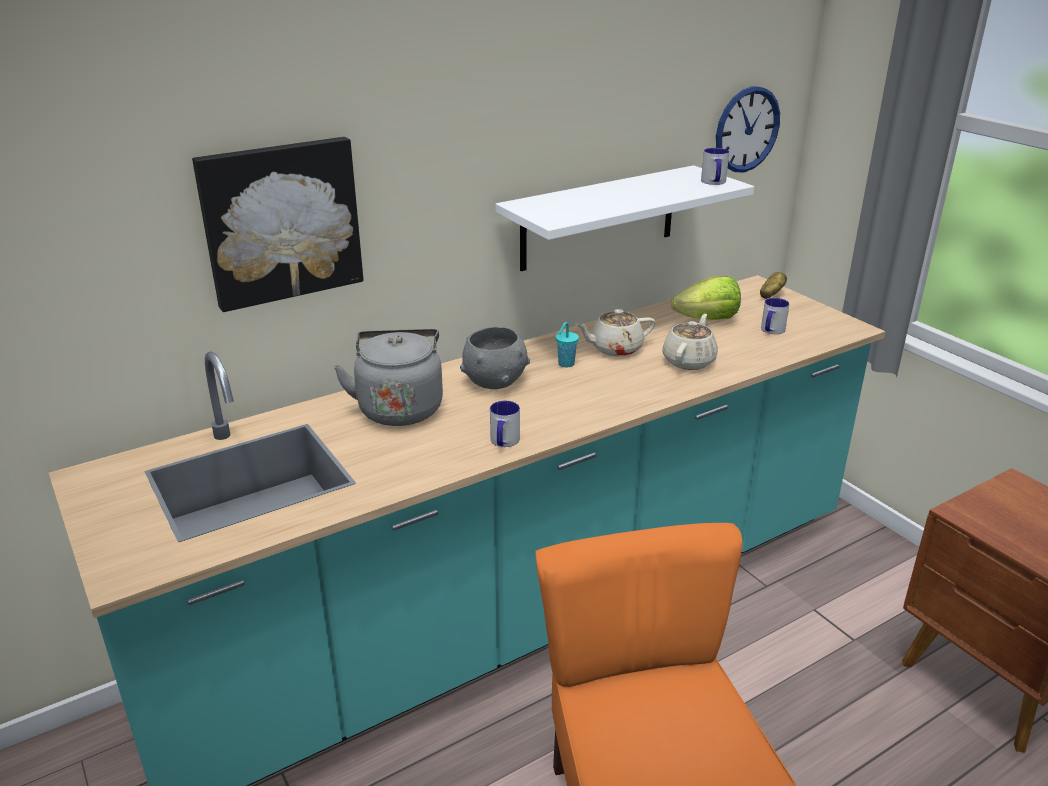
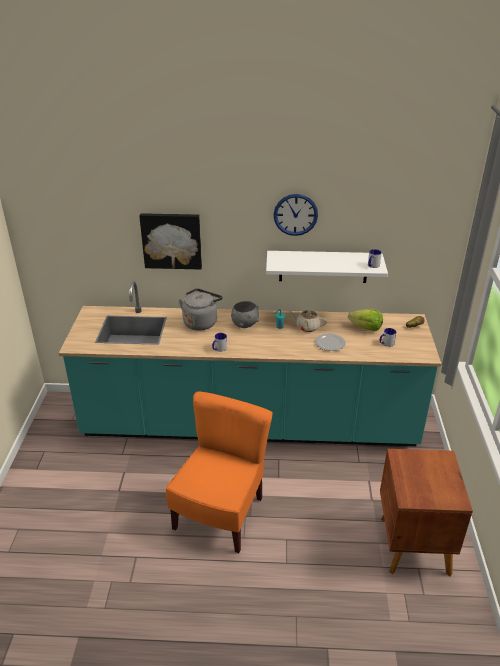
camera: 35 degrees right, 5 degrees up
beige teapot [662,314,718,370] -> plate [315,333,346,351]
wall clock [716,86,780,172] -> wall clock moved to [274,194,318,236]

